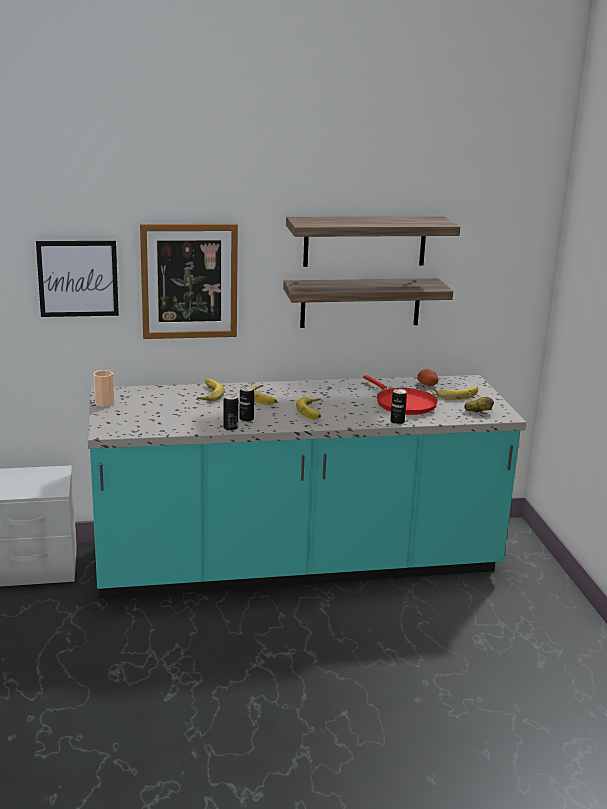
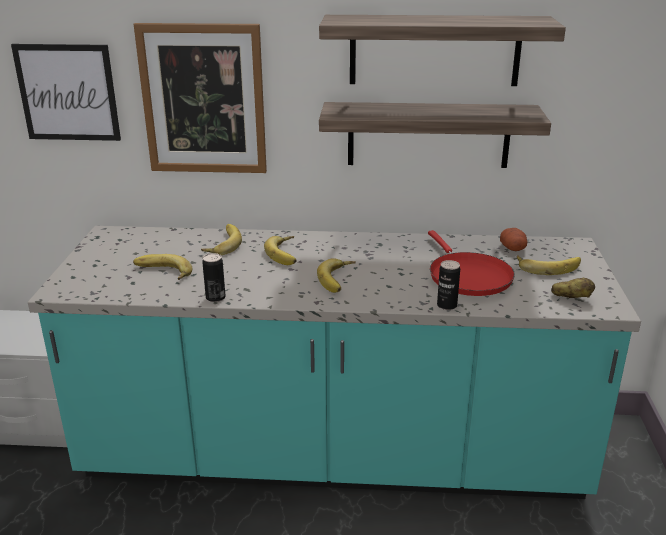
camera: 15 degrees right, 5 degrees up
cup [93,370,114,407] -> none
can [239,386,254,422] -> none
none -> banana [133,254,192,280]

